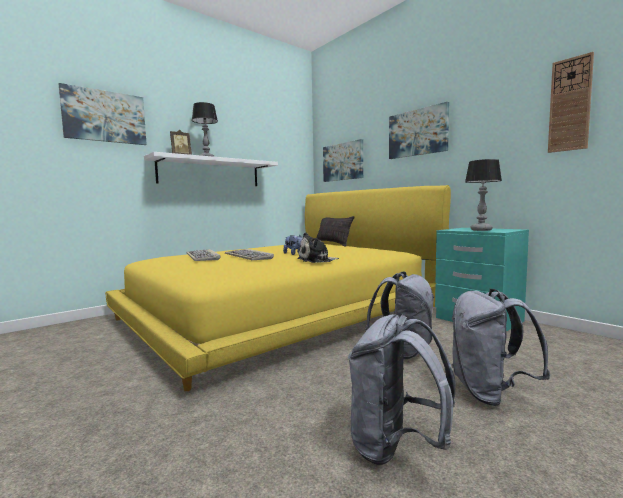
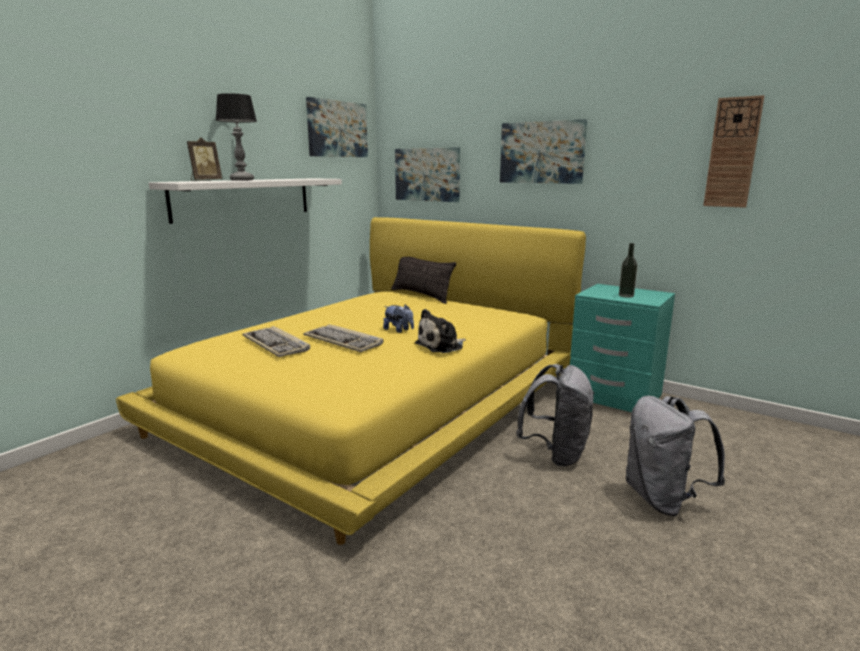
camera: 15 degrees left, 10 degrees up
picture [59,83,147,145] -> picture moved to [306,97,368,157]
grey backpack [348,314,456,465] -> none
table lamp [465,159,502,231] -> bottle [619,243,637,298]

